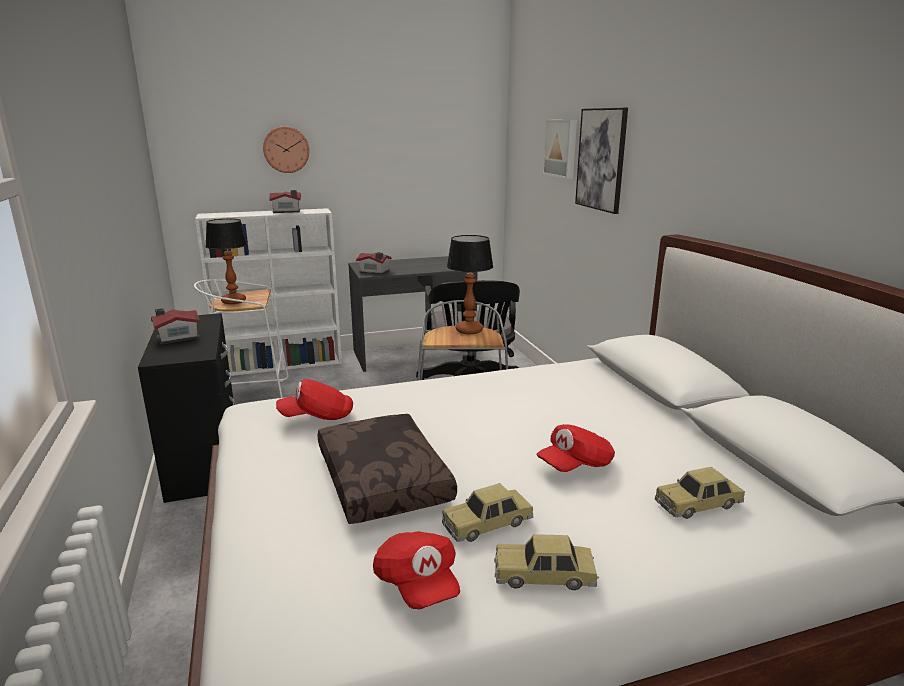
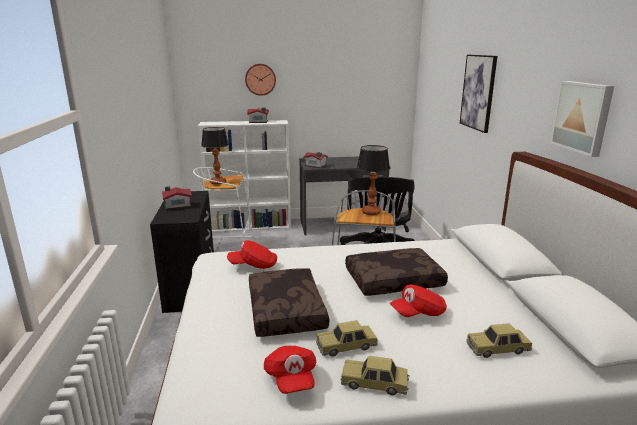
camera: 10 degrees right, 0 degrees up
picture [543,120,577,179] -> picture moved to [550,81,614,157]
none -> brown pillow [345,248,448,296]

